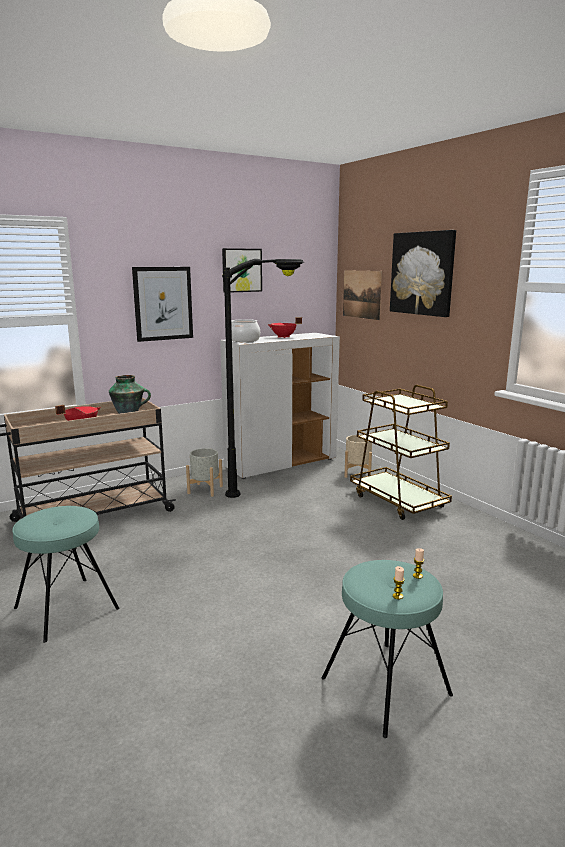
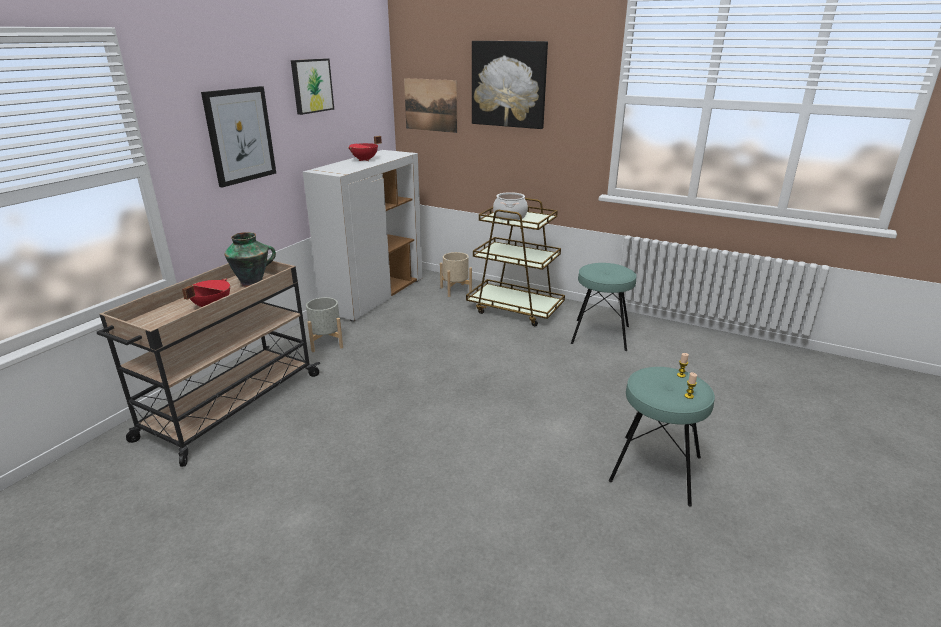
camera: 30 degrees left, 10 degrees up
turquoise stool [12,506,119,643] -> turquoise stool moved to [571,263,637,351]
black floor lamp [222,259,305,498] -> none
cooking pot [231,319,260,342] -> cooking pot moved to [493,192,528,221]

